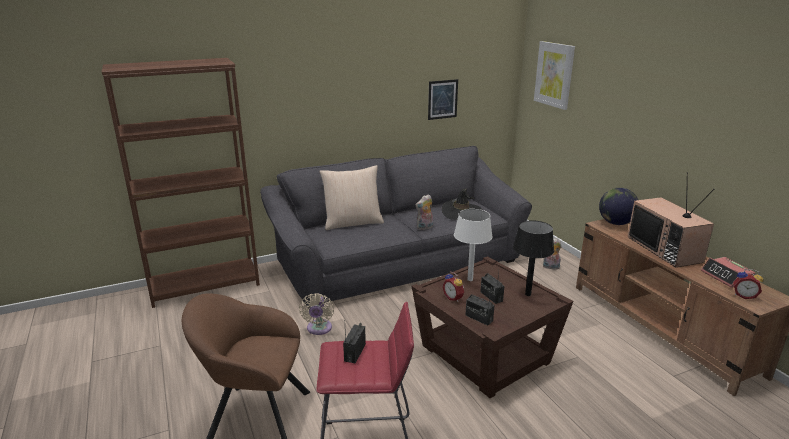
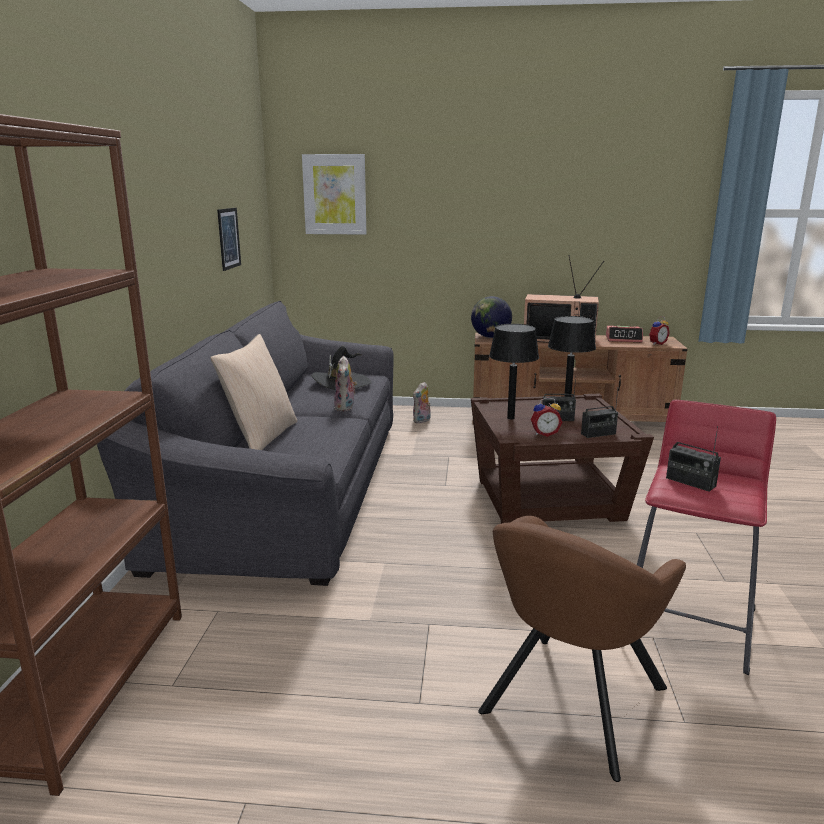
camera: 60 degrees left, 5 degrees down
beige fan [299,293,334,335] -> none
white table lamp [454,209,493,281] -> black table lamp [489,324,539,420]

